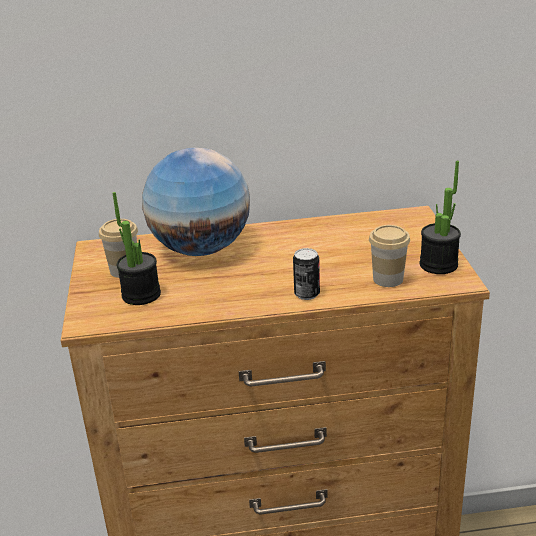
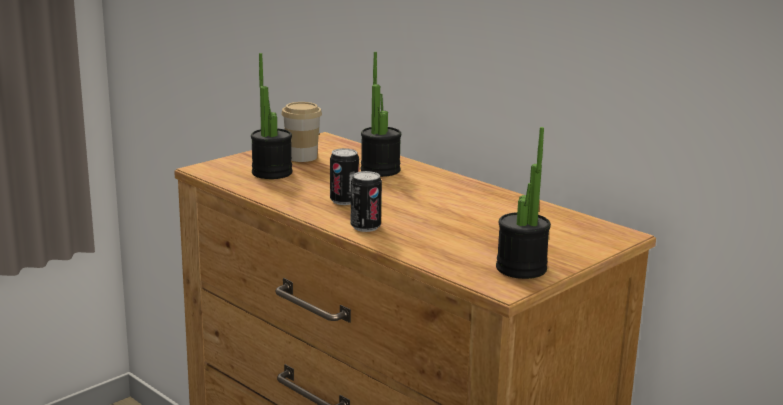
camera: 50 degrees right, 10 degrees down
globe [142,148,250,256] -> potted plant [361,52,401,177]
cup [369,225,410,287] -> none
none -> can [330,148,359,205]

